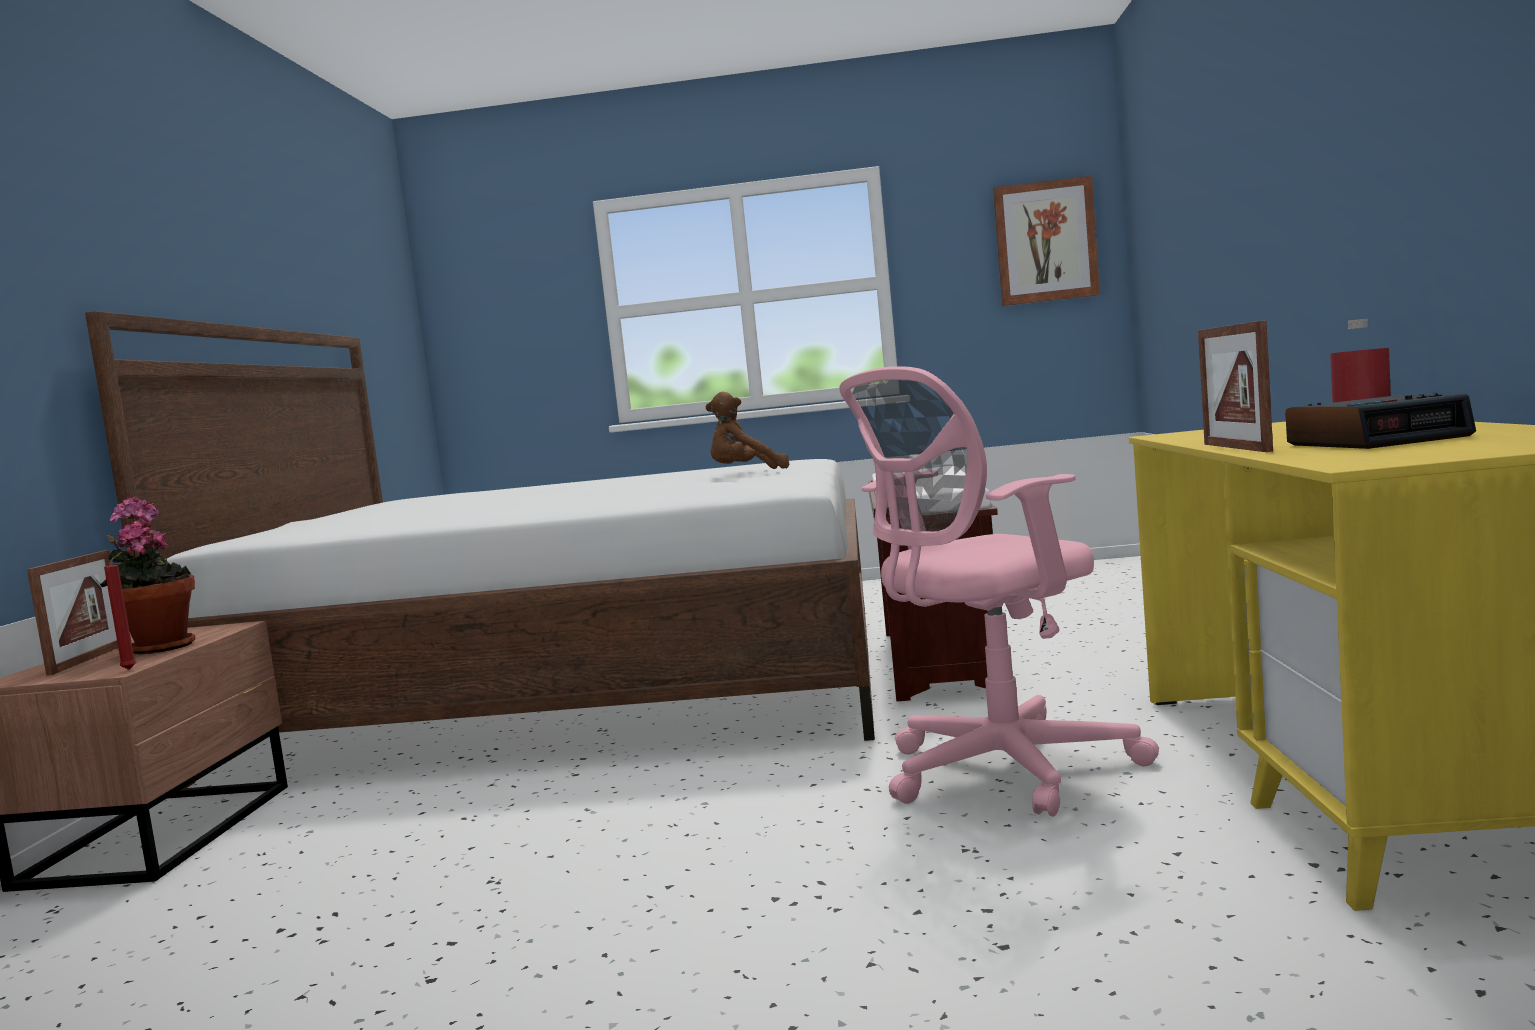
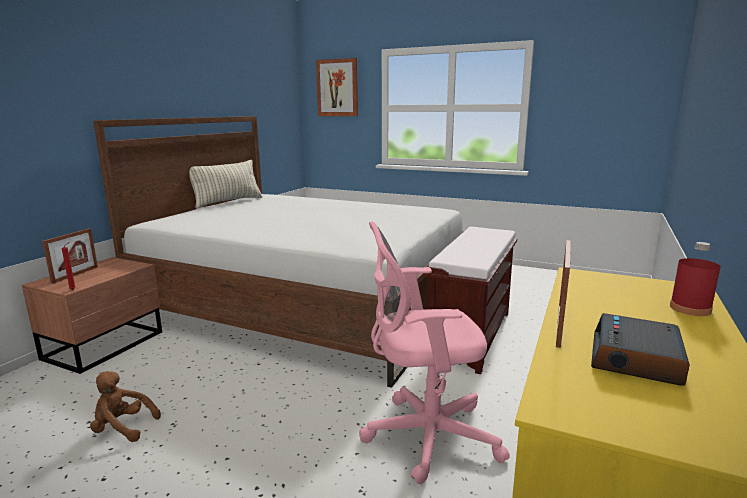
camera: 20 degrees right, 10 degrees up
potted plant [100,496,195,654] -> none
brown plush toy [706,392,790,469] -> brown plush toy moved to [90,371,161,442]
picture [993,176,1100,306] -> picture moved to [316,58,358,116]
alarm clock [1285,393,1476,449] -> alarm clock turned 105 degrees clockwise [591,313,690,386]
none -> pillow [189,160,263,209]

